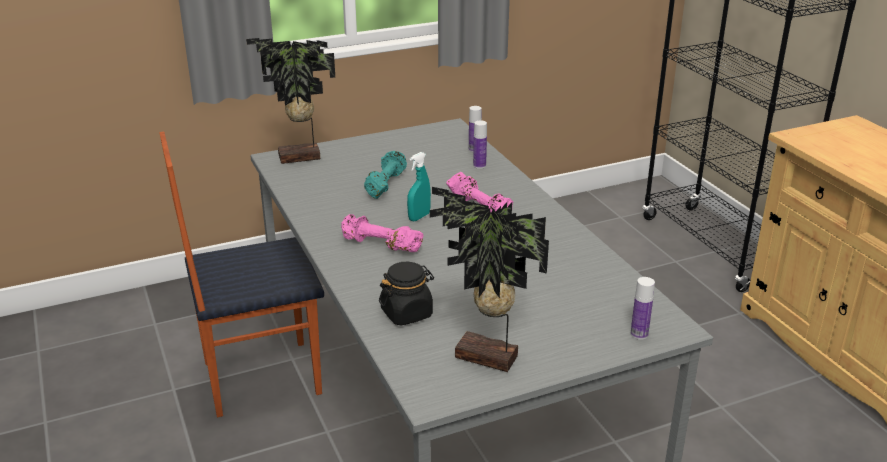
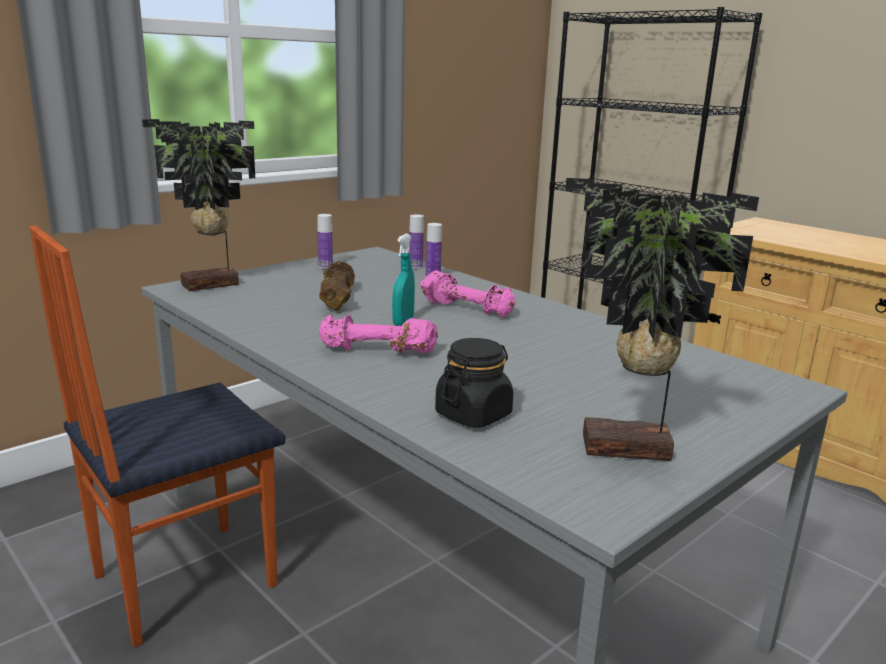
camera: 20 degrees left, 10 degrees down
turquoise dumbbell [364,151,407,199] -> brown dumbbell [319,261,355,311]
bottle [631,277,655,340] -> bottle moved to [317,214,333,269]

